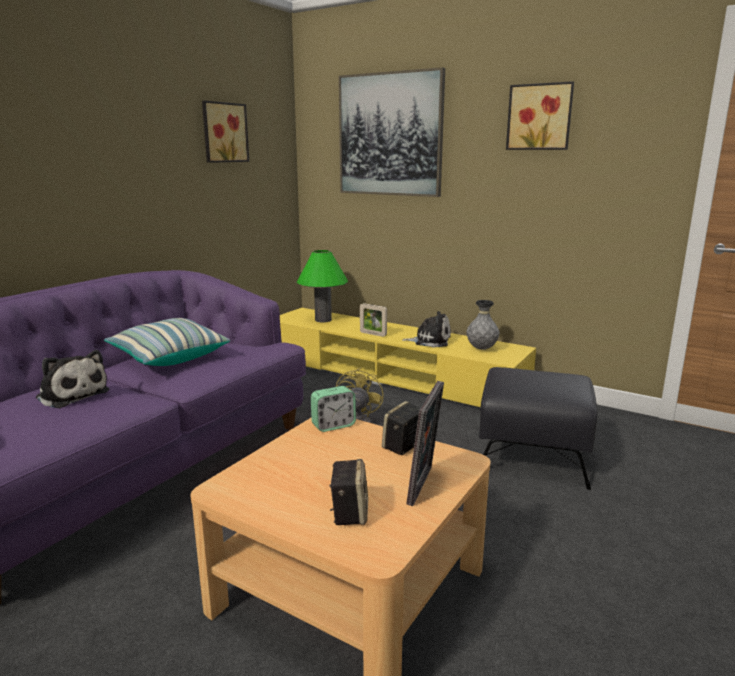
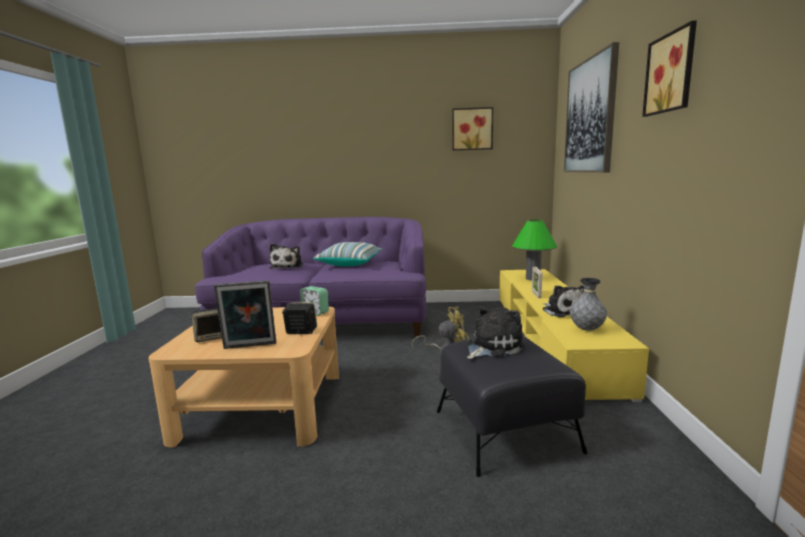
camera: 60 degrees right, 5 degrees down
none -> plush toy [467,306,525,359]

